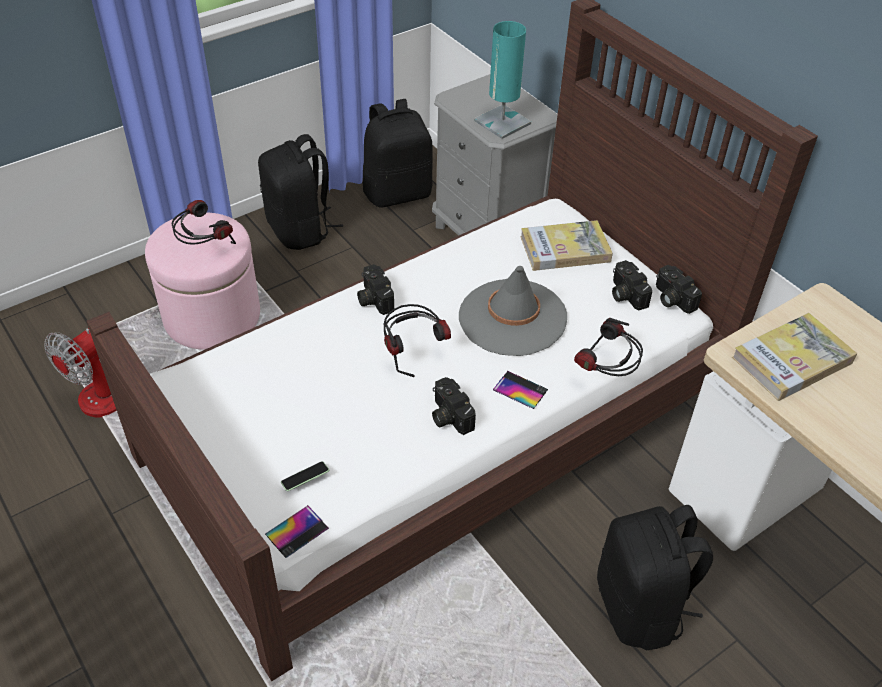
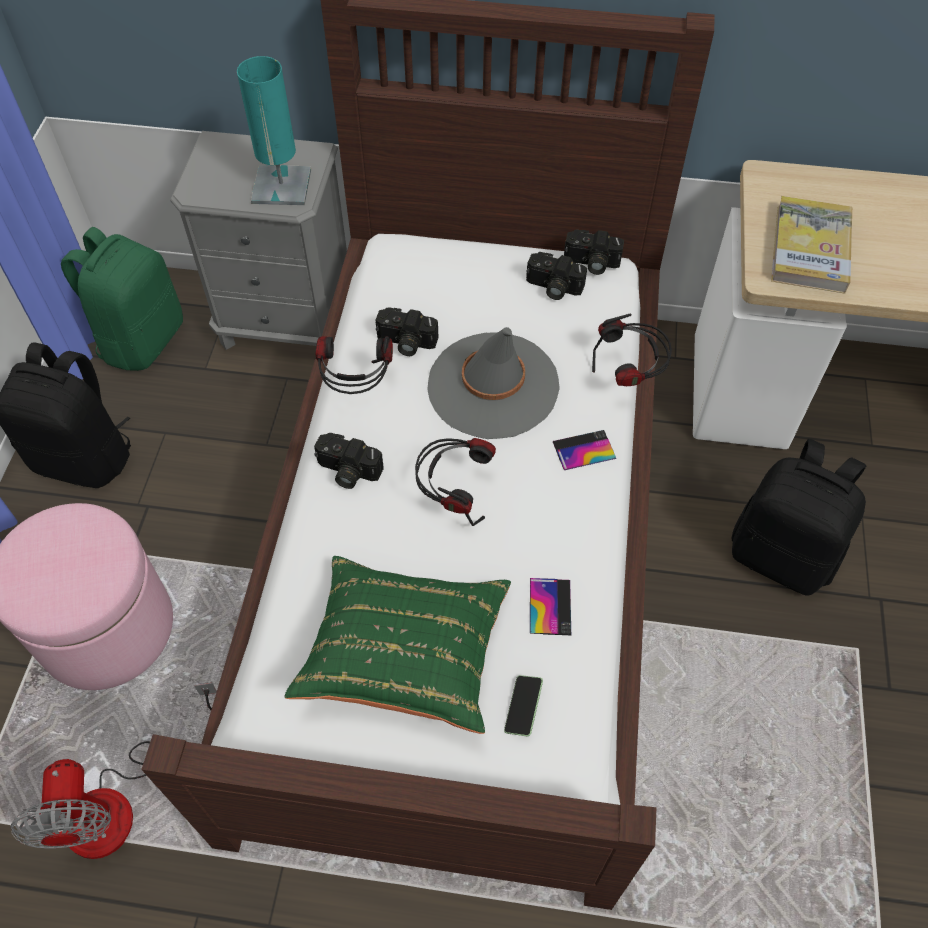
camera: 45 degrees left, 10 degrees up
headphones [171,200,236,245] -> headphones moved to [315,336,393,394]
phone [265,505,329,558] -> phone moved to [530,578,571,635]
black backpack [363,99,433,208] -> green backpack [61,227,183,371]
camera [432,377,476,435] -> camera moved to [376,307,439,356]
book [520,220,613,271] -> none
none -> green pillow [284,556,511,734]

